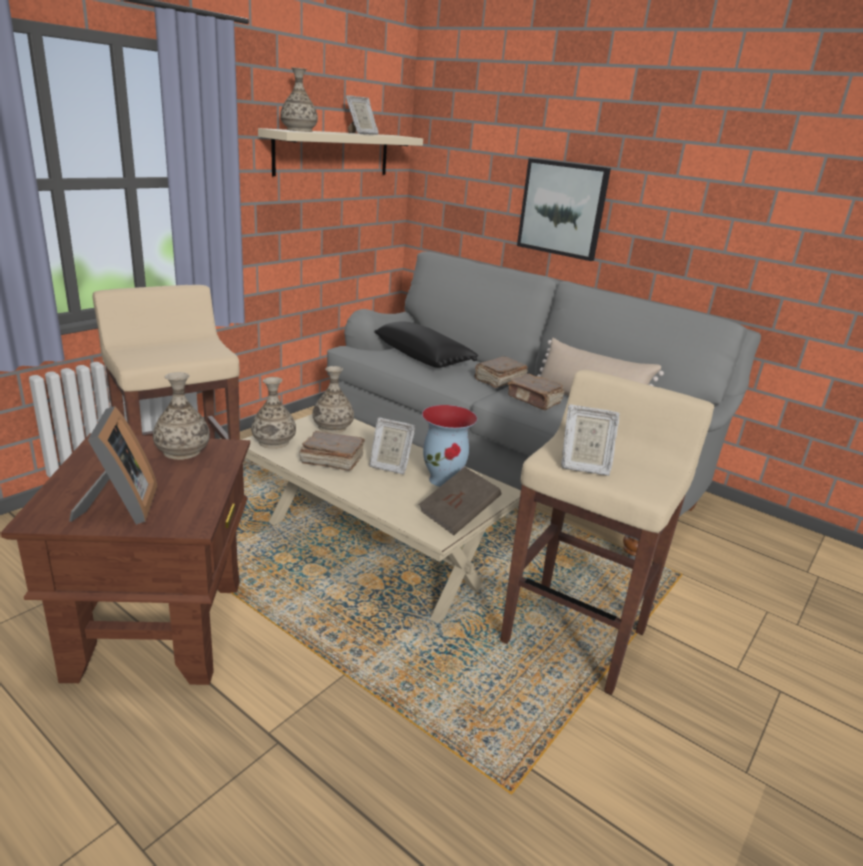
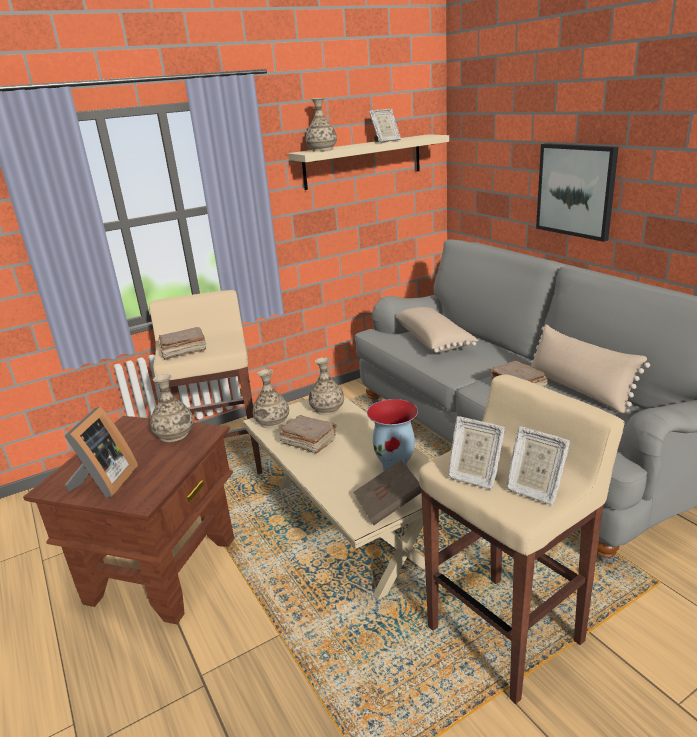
camera: 25 degrees right, 0 degrees up
picture frame [369,417,415,474] -> picture frame moved to [506,426,570,505]
black pillow [374,321,478,368] -> beige pillow [396,307,478,353]
brown book [474,356,528,388] -> brown book moved to [158,327,206,360]

